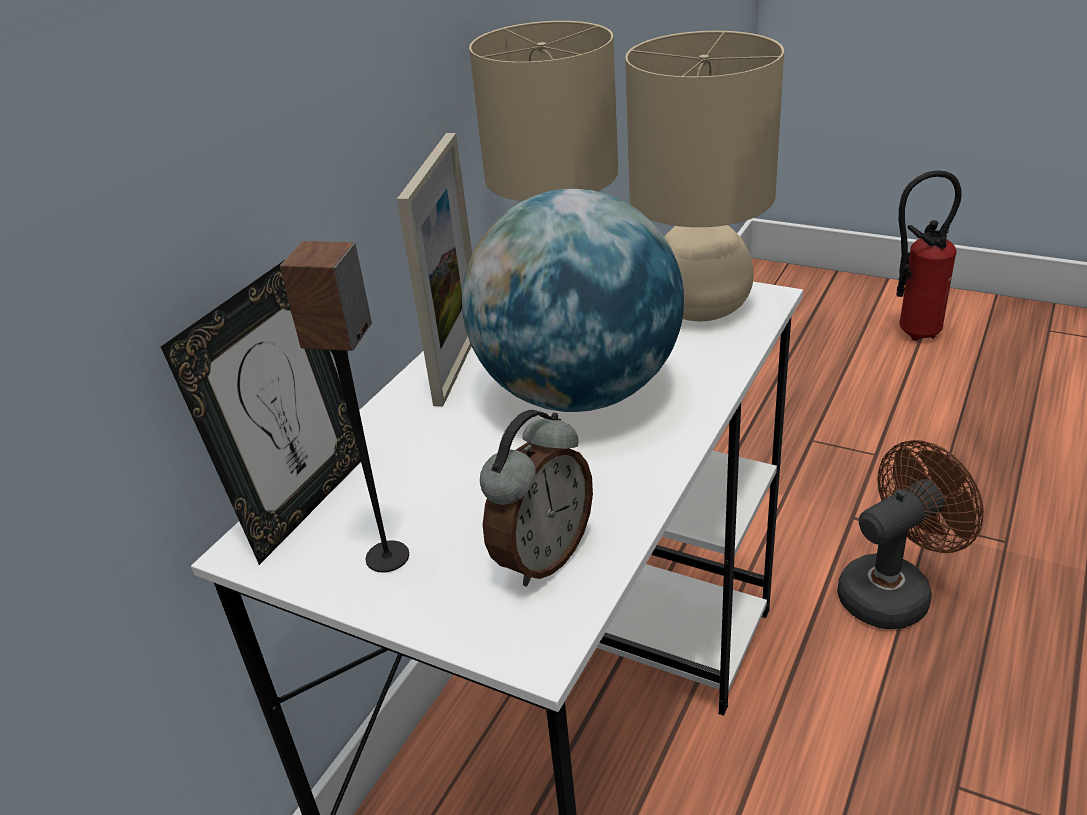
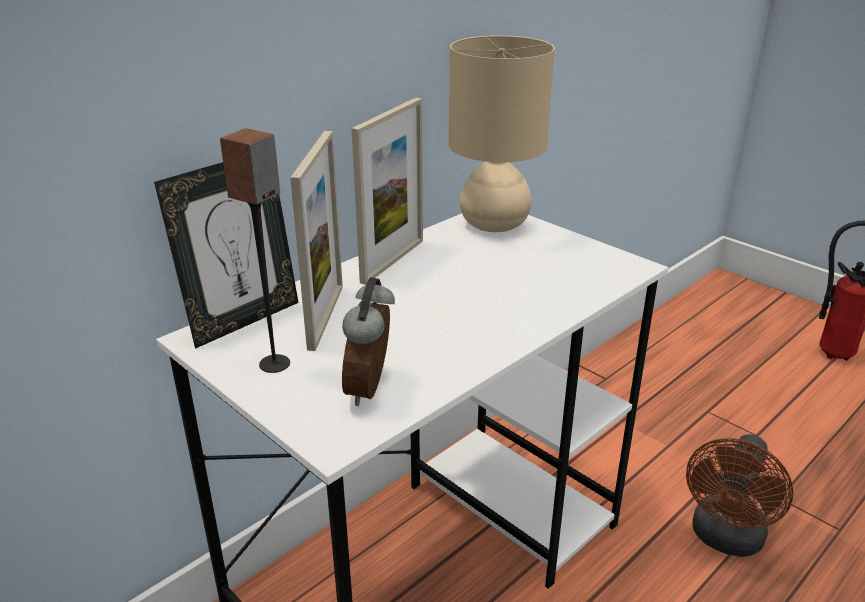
camera: 15 degrees right, 5 degrees down
globe [462,189,684,412] -> none
alarm clock [480,410,593,586] -> alarm clock turned 135 degrees clockwise [342,277,395,406]
beige table lamp [625,31,784,321] -> none
brown fan [837,440,984,629] -> brown fan turned 135 degrees clockwise [686,434,793,557]
none -> picture frame [290,131,343,351]

